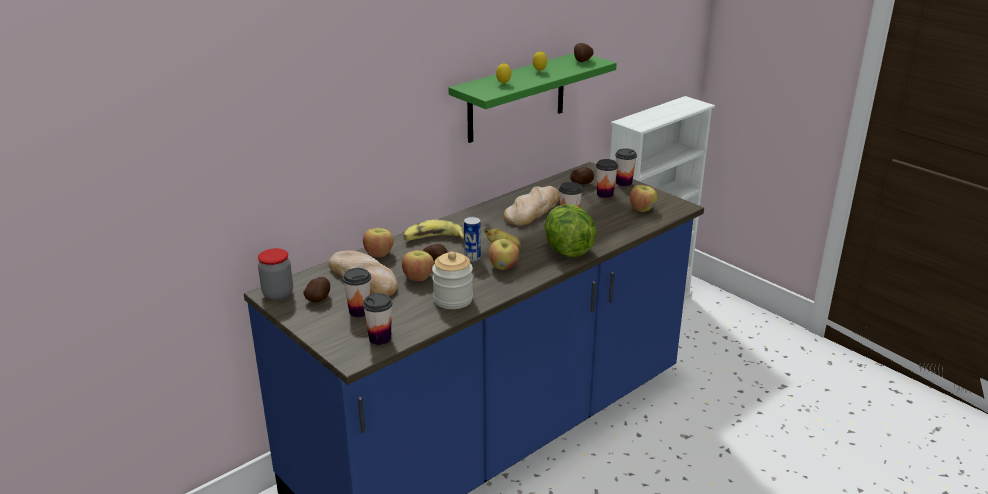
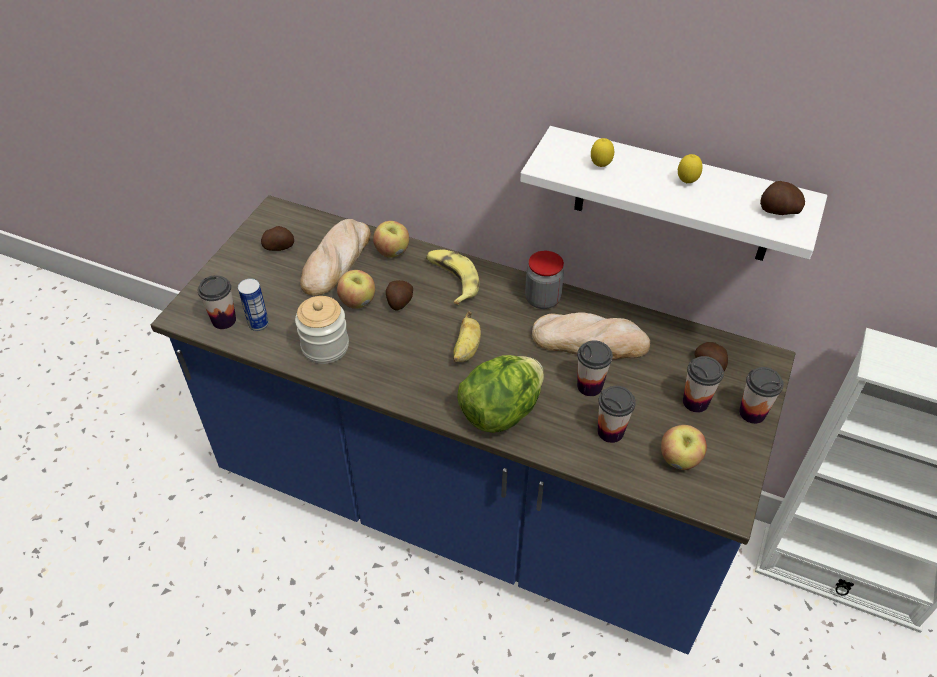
camera: 65 degrees right, 20 degrees up
jar [258,248,293,300] -> jar moved to [525,251,564,309]
cup [343,268,371,317] -> cup moved to [598,386,636,443]
green shelf [449,53,617,143] -> white shelf [520,126,827,261]
can [464,217,481,262] -> can moved to [238,278,269,331]
apple [488,239,519,270] -> none

